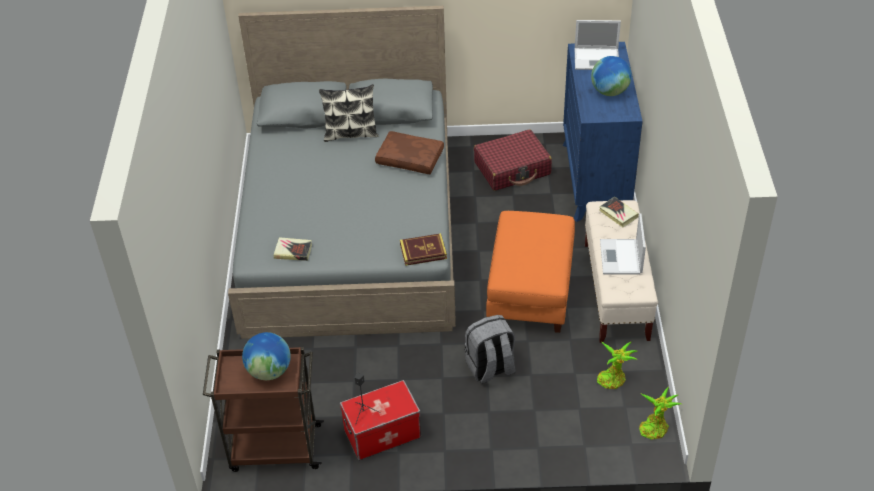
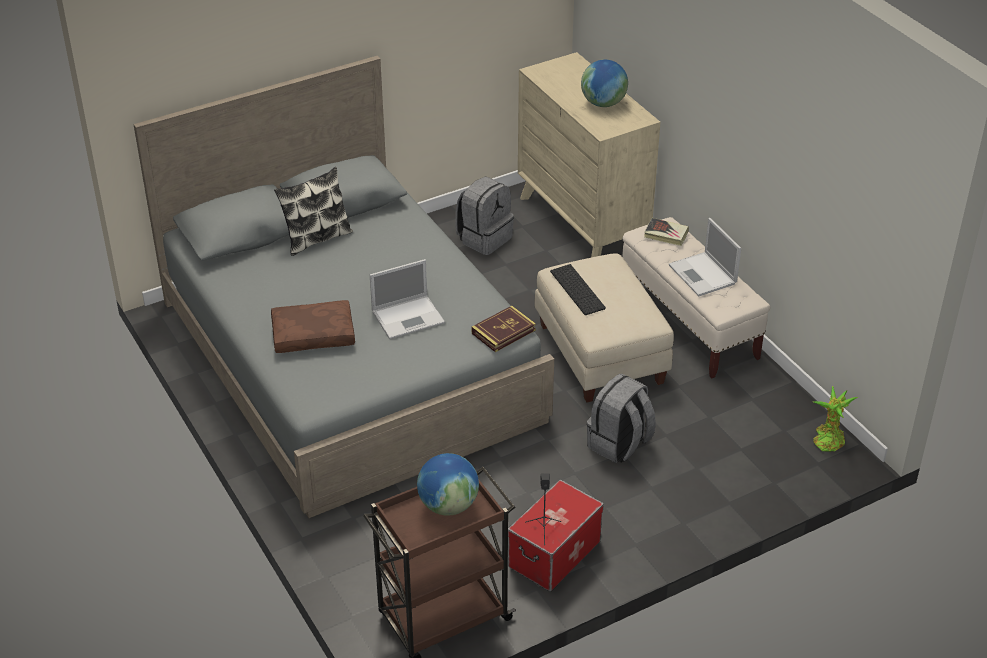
camera: 30 degrees left, 5 degrees down
book [274,237,312,261] -> none
brown pillow [375,131,444,174] -> brown pillow moved to [271,300,355,353]
red suitcase [474,129,552,191] -> grey backpack [455,177,514,255]
orange ottoman [486,211,575,333] -> beige ottoman [534,253,674,402]
blue dresser [563,42,643,222] -> beige dresser [518,52,660,257]
laptop [575,20,621,70] -> laptop moved to [370,259,445,339]
potted plant [597,342,638,389] -> none
none -> keyboard [550,264,606,315]

